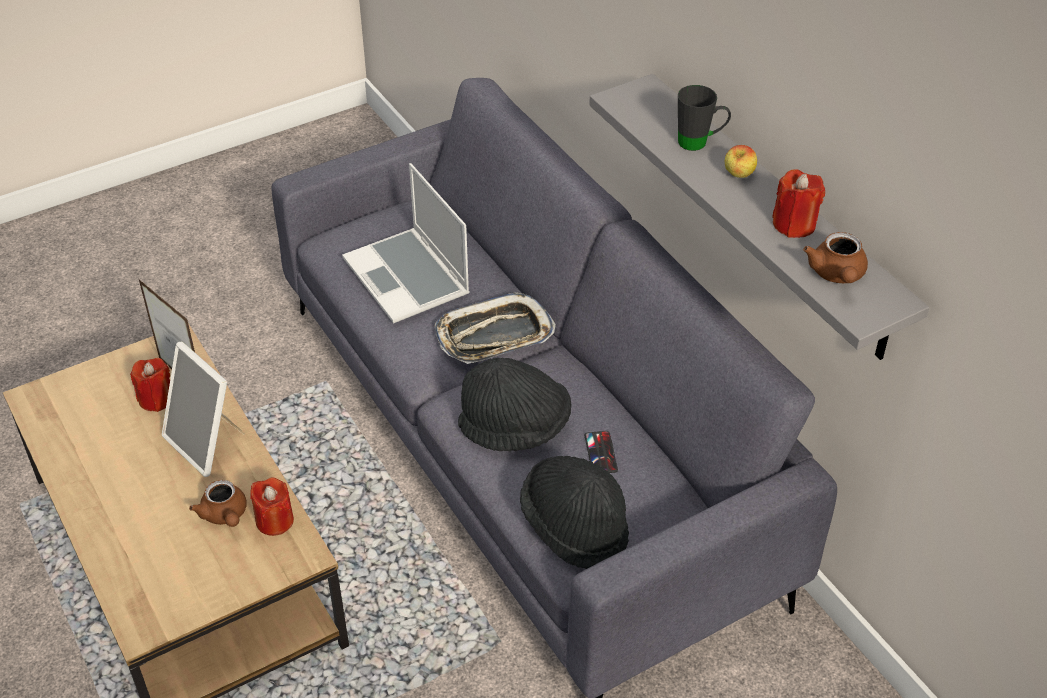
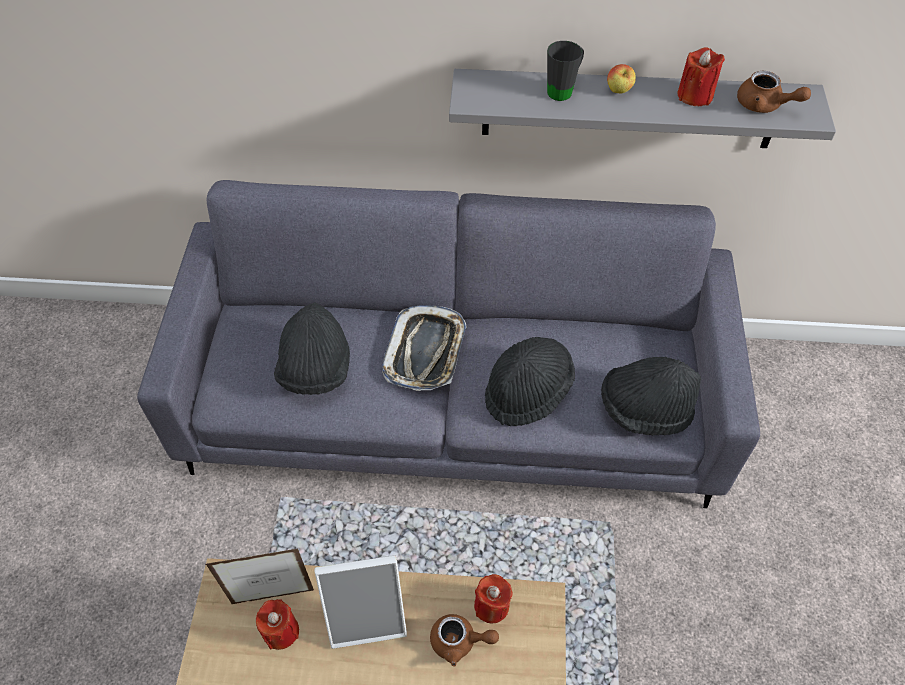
camera: 55 degrees left, 10 degrees up
laptop [342,163,470,324] -> black hat [274,303,350,395]
phone [585,431,618,473] -> none

